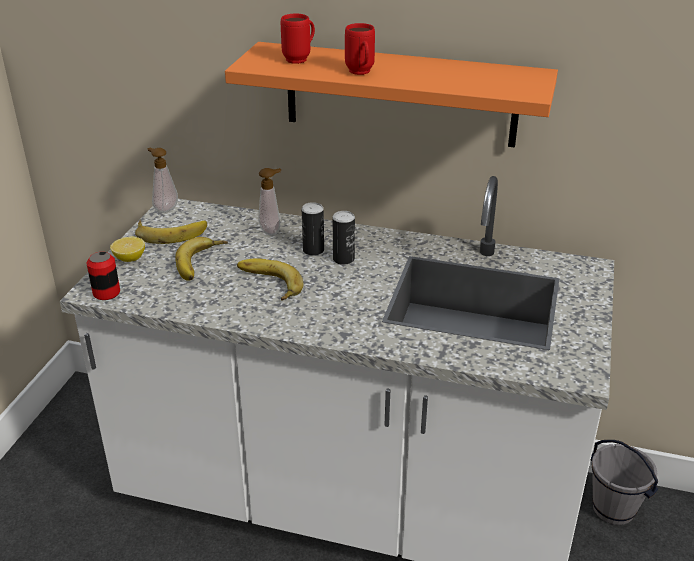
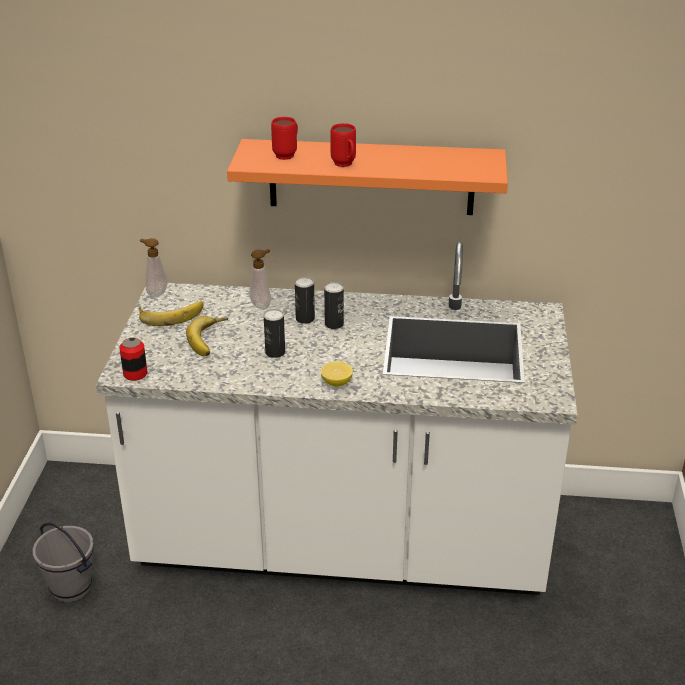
camera: 10 degrees left, 0 degrees up
lemon [110,237,145,262] -> lemon moved to [321,361,353,387]
banana [237,258,304,301] -> can [264,309,285,358]
grey bucket [590,440,659,525] -> grey bucket moved to [33,523,94,602]

